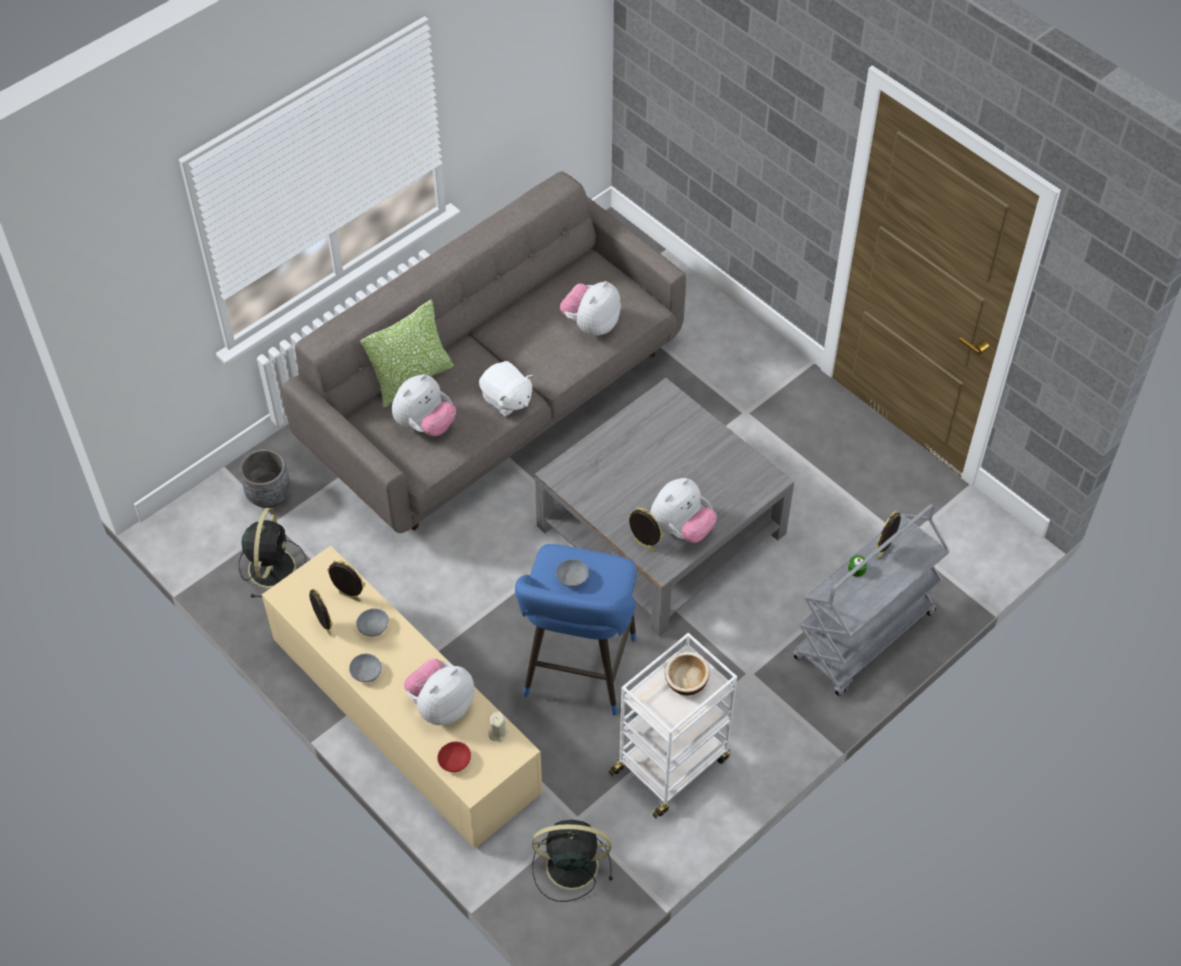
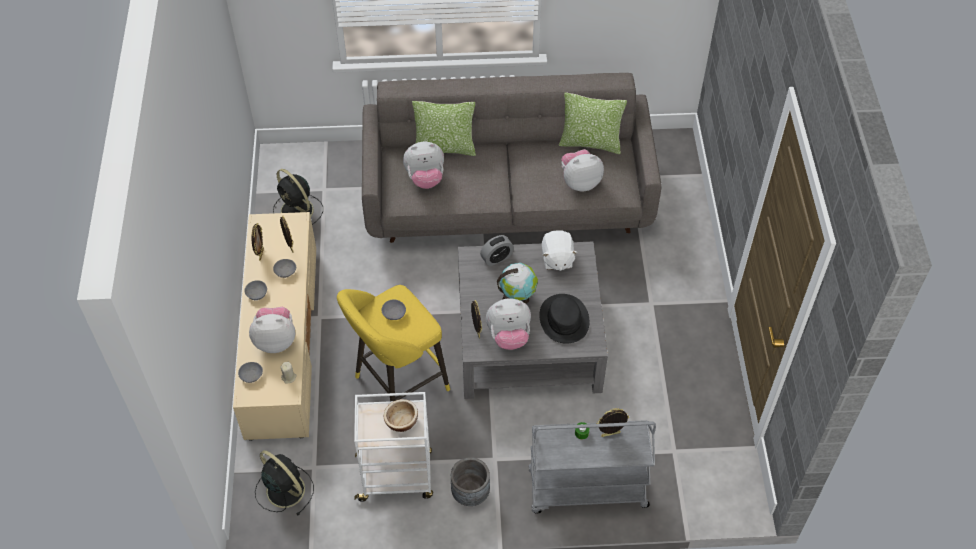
camera: 40 degrees right, 0 degrees up
grey planter [239,448,291,508] -> grey planter moved to [451,457,490,506]
black fan [239,508,306,597] -> black fan turned 90 degrees clockwise [273,169,323,225]
red bowl [437,742,471,772] -> grey bowl [238,362,263,383]
white plush toy [479,361,533,416] -> white plush toy moved to [542,230,577,271]
blue stool [515,544,637,715] -> yellow stool [337,285,450,401]
none -> alarm clock [480,235,514,266]
none -> globe [497,263,538,304]
none -> black hat [539,294,590,344]
none -> pillow [559,92,627,154]

